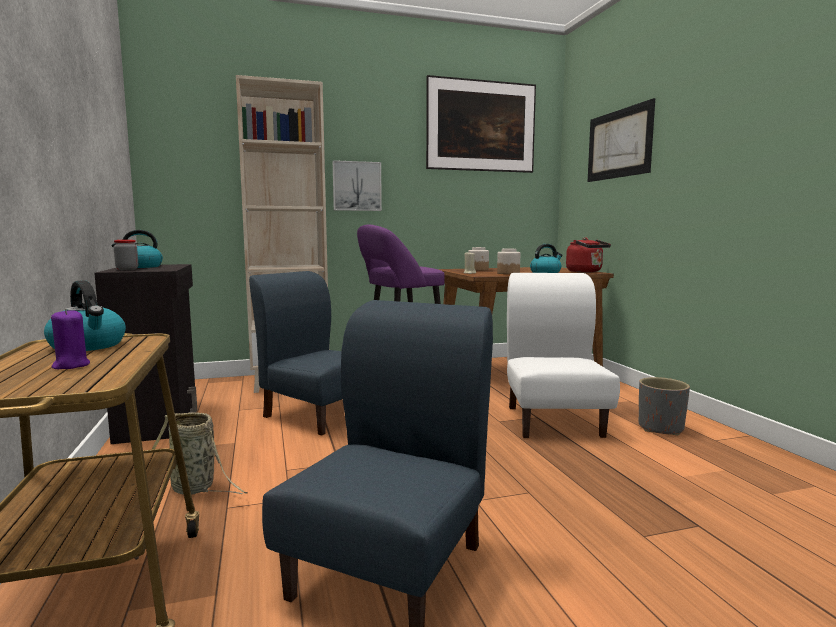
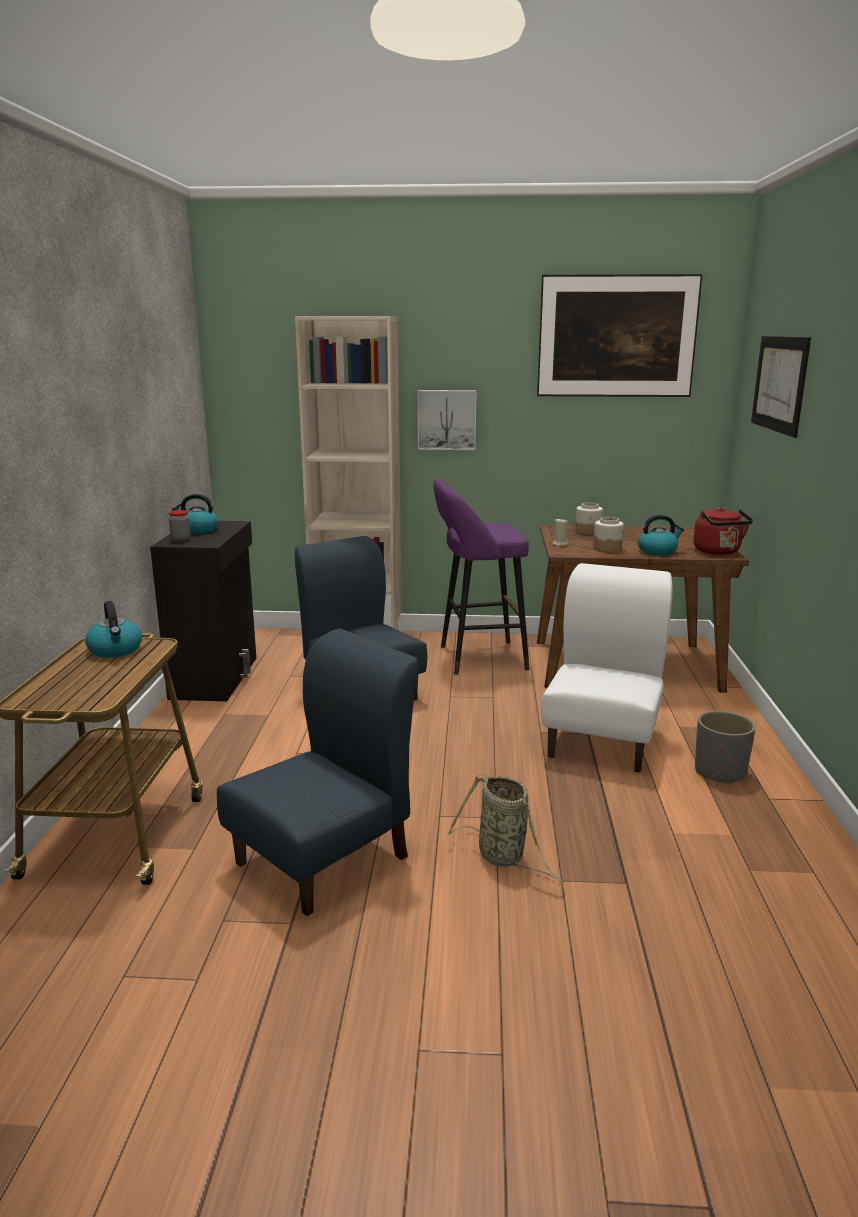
camera: 20 degrees right, 10 degrees up
purple candle [51,309,90,369] -> none
basket [151,412,247,494] -> basket moved to [447,775,564,882]

